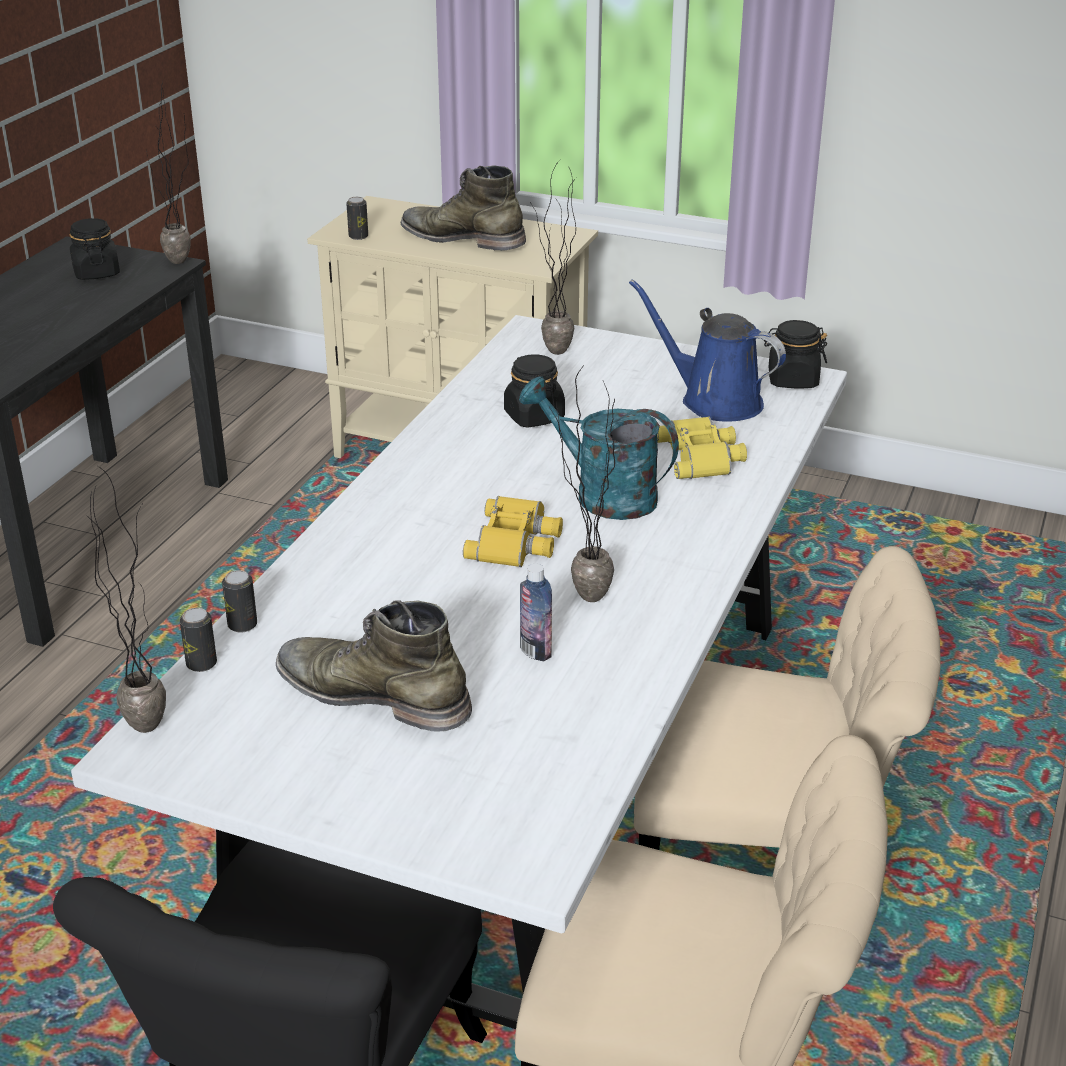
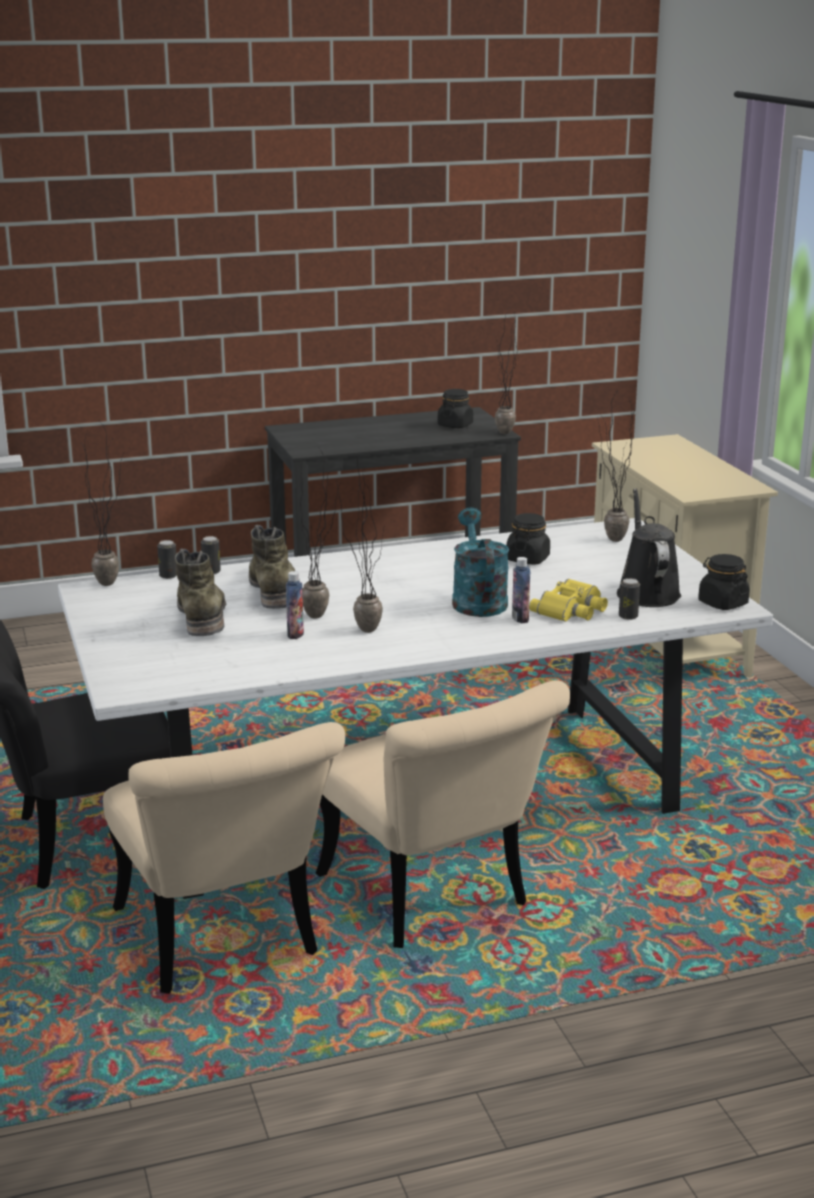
camera: 50 degrees right, 10 degrees down
can [346,197,368,240] -> can moved to [619,578,640,620]
green boot [401,165,526,251] -> green boot moved to [249,525,295,609]
yellow binoculars [463,496,563,567] -> none
blue watering can [629,279,786,421] -> black watering can [617,488,681,607]
none -> potted plant [298,446,341,619]
none -> bottle [512,557,530,623]

